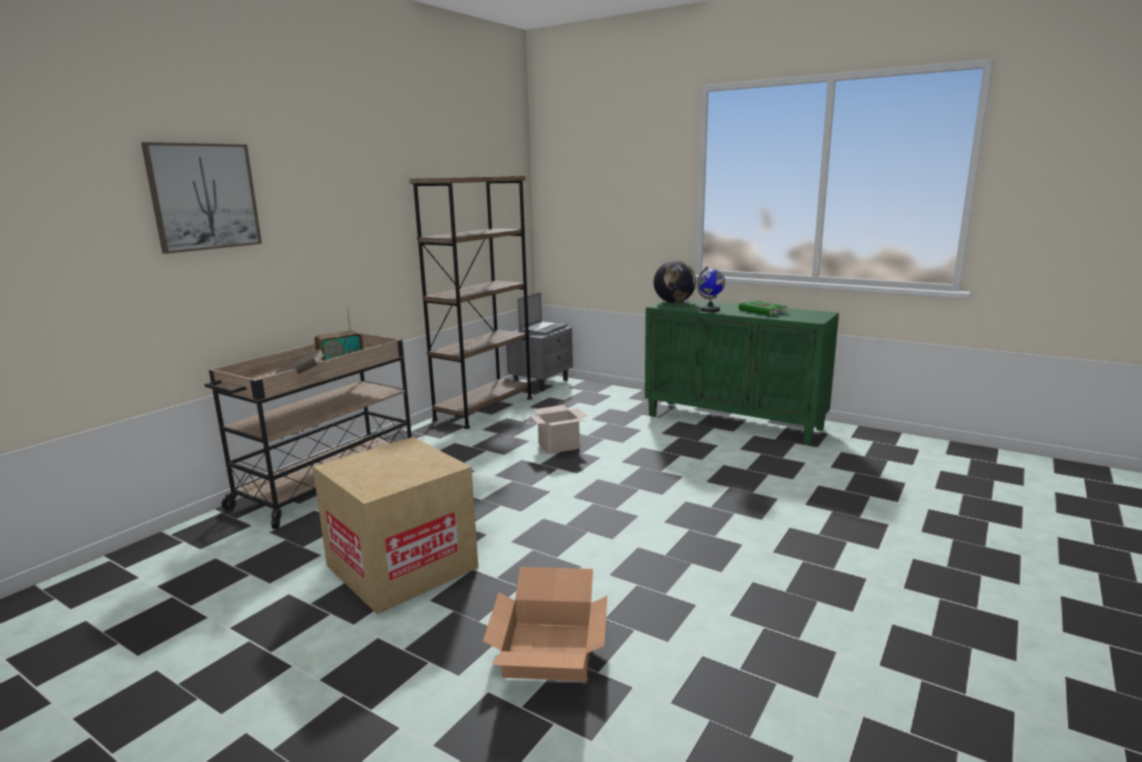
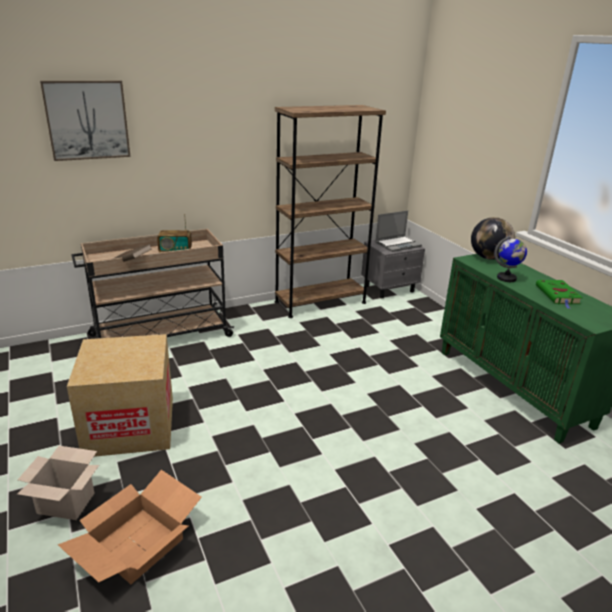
camera: 30 degrees right, 10 degrees up
cardboard box [529,405,587,454] -> cardboard box moved to [17,446,99,520]

